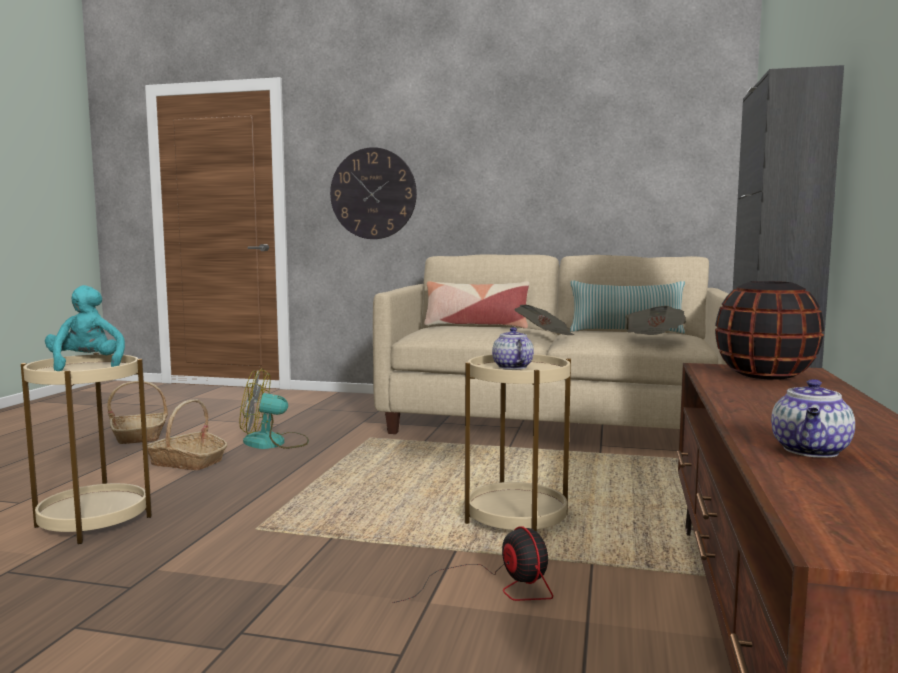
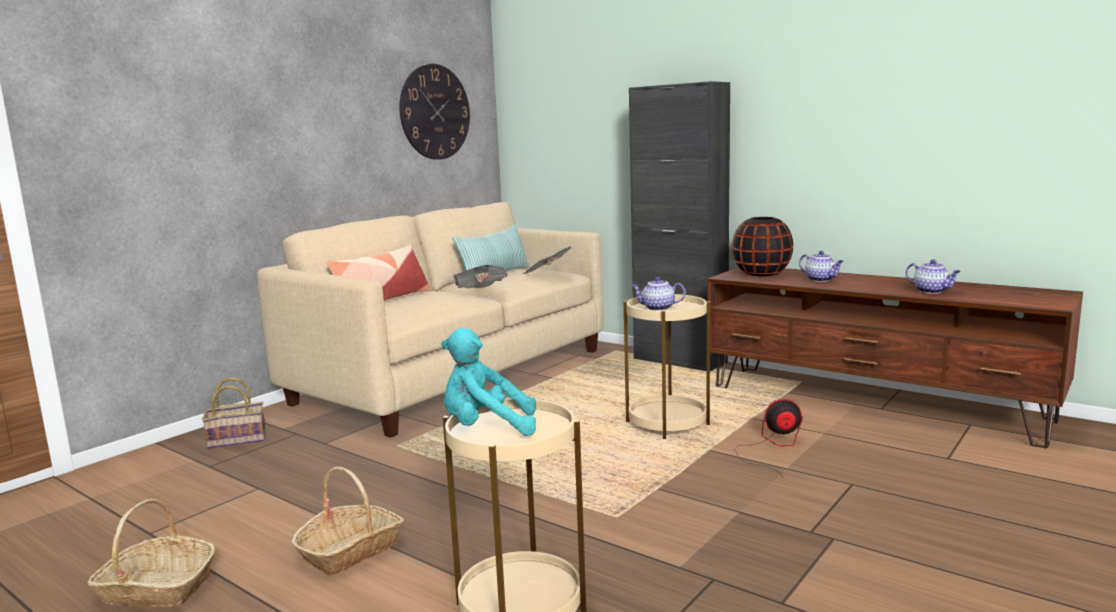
camera: 65 degrees left, 5 degrees up
fan [240,368,309,449] -> none
wall clock [330,147,417,239] -> wall clock moved to [399,64,470,160]
none -> basket [202,378,266,449]
none -> teapot [799,251,844,282]

